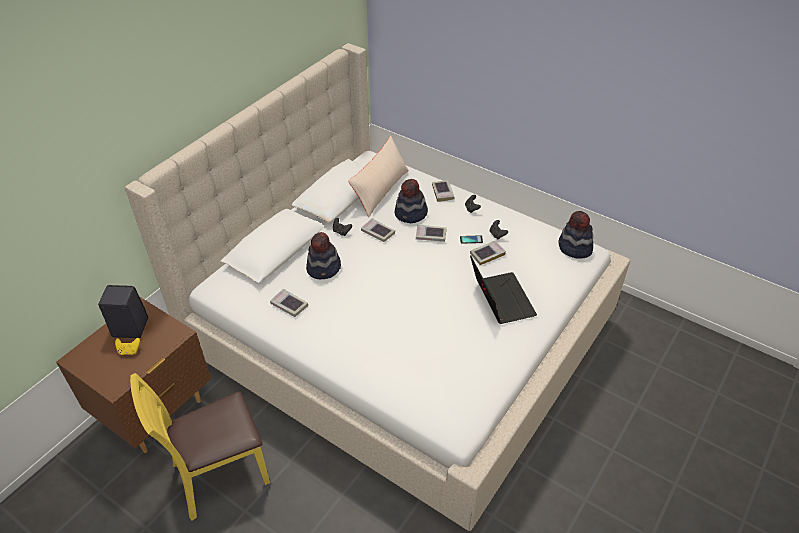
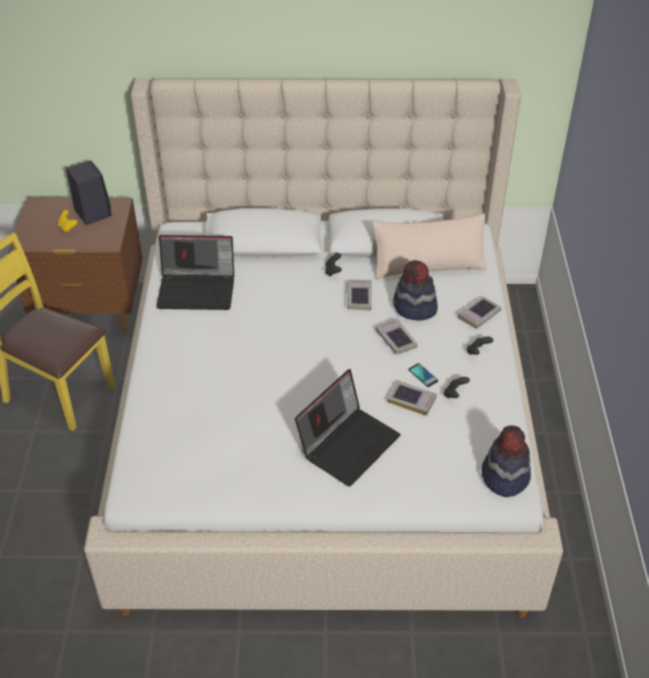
camera: 55 degrees right, 0 degrees up
book [270,288,308,317] -> laptop [156,235,234,310]
hat [306,232,341,279] -> none

